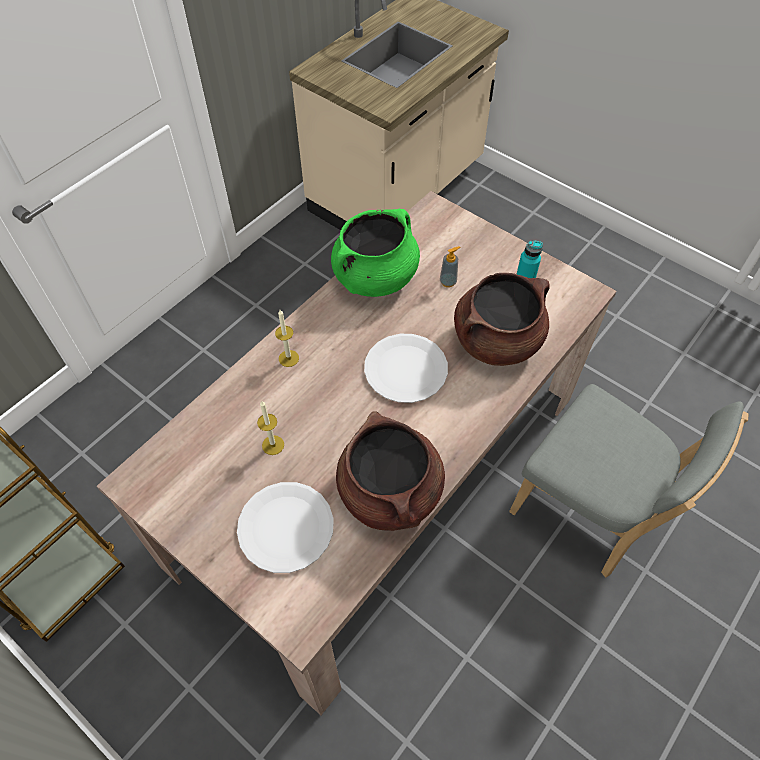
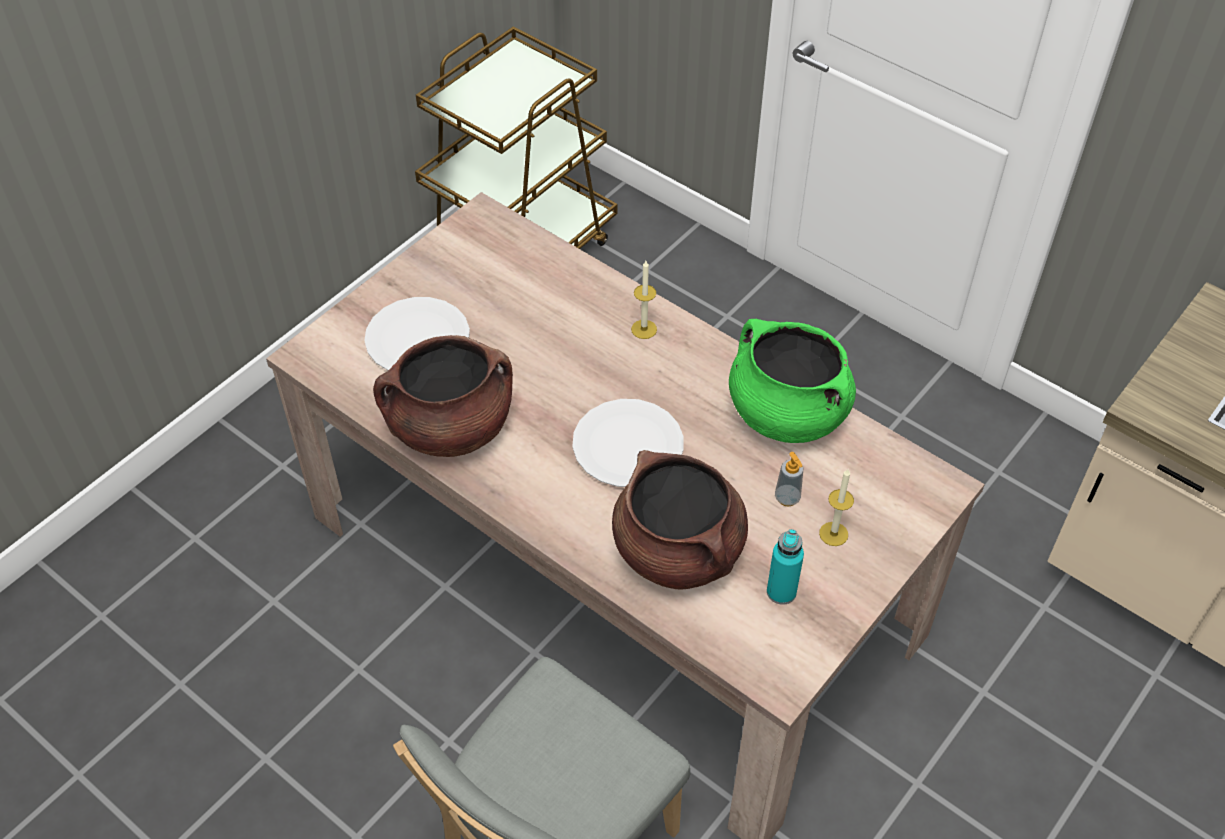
camera: 90 degrees right, 5 degrees down
candle [257,401,284,455] -> candle moved to [819,469,854,546]

